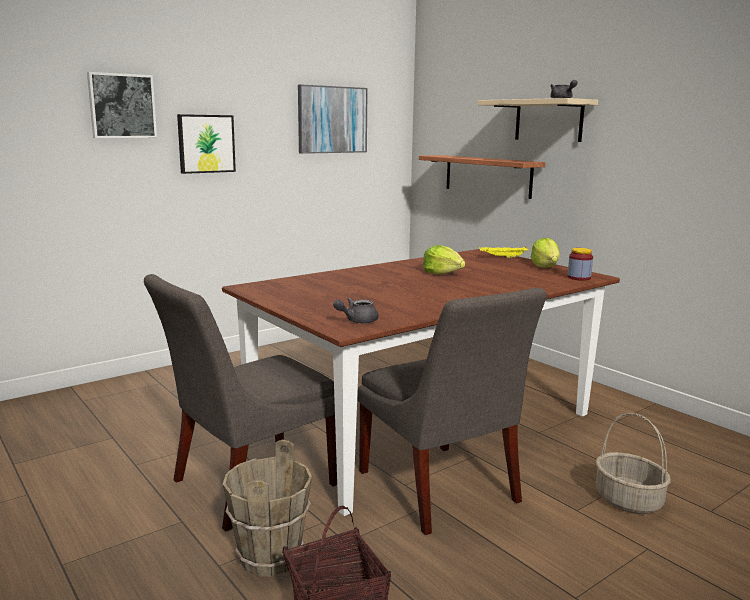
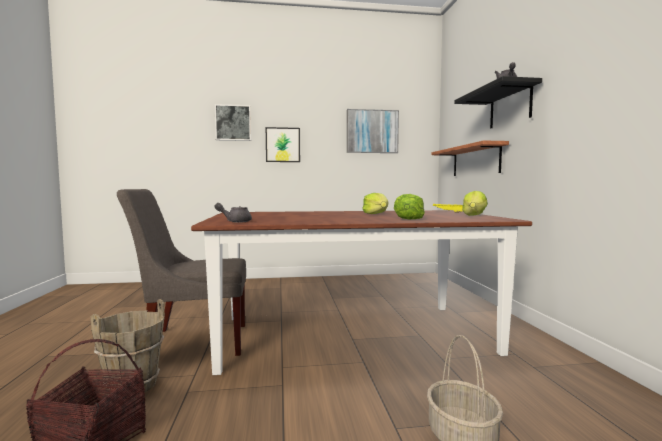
camera: 30 degrees right, 10 degrees down
grey chair [358,288,547,535] -> none
beige shelf [477,98,598,142] -> black shelf [454,76,542,128]
jar [567,248,593,280] -> none
none -> lettuce [394,194,425,219]

